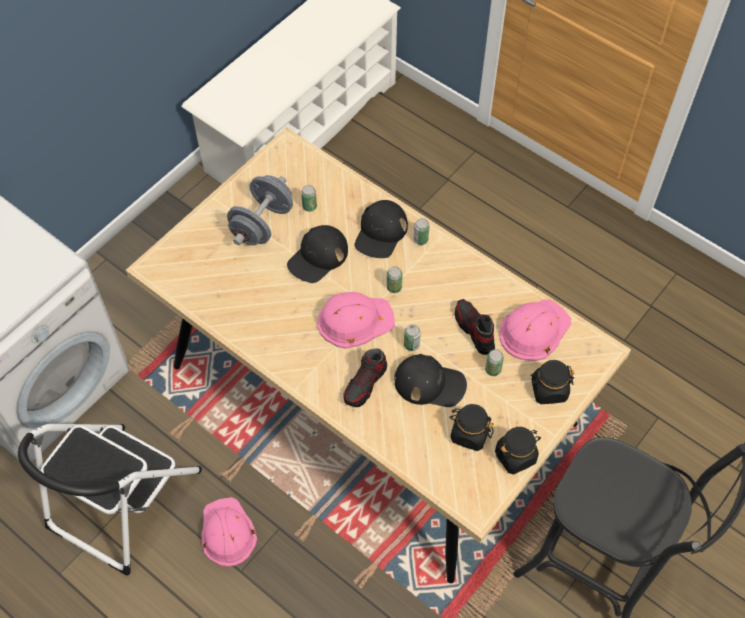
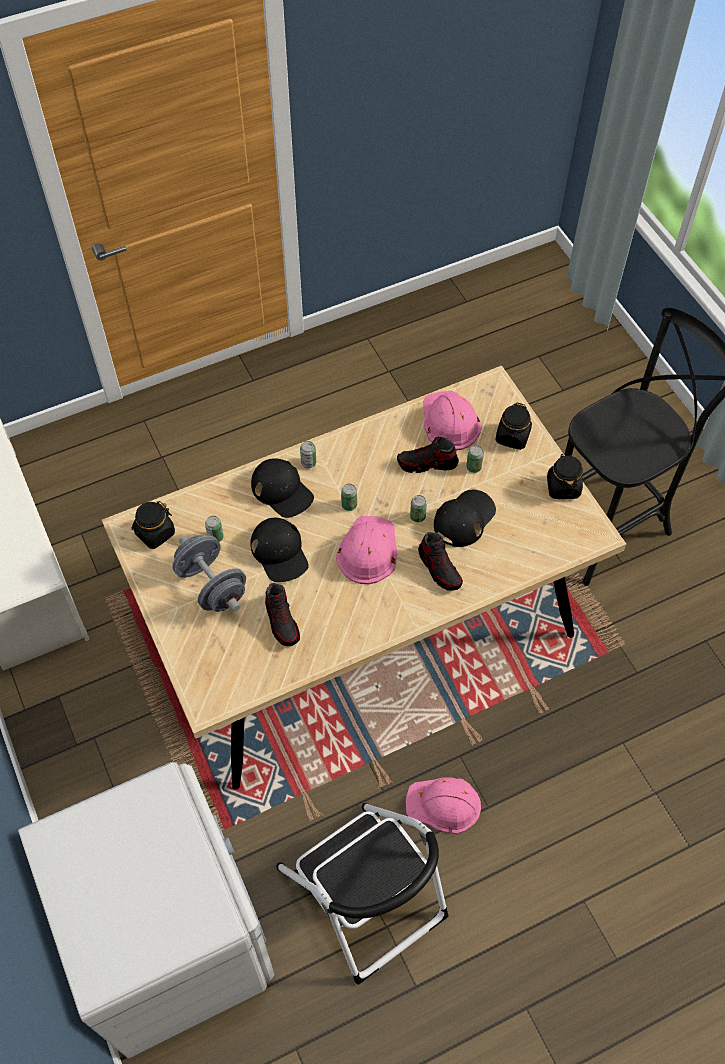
camera: 65 degrees left, 0 degrees up
black jar [449,404,494,451] -> black jar moved to [131,501,175,549]
none -> shoe [265,583,300,646]

